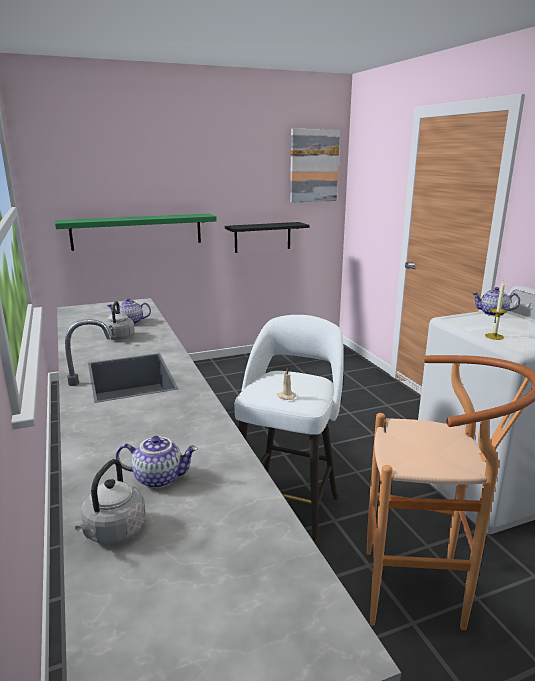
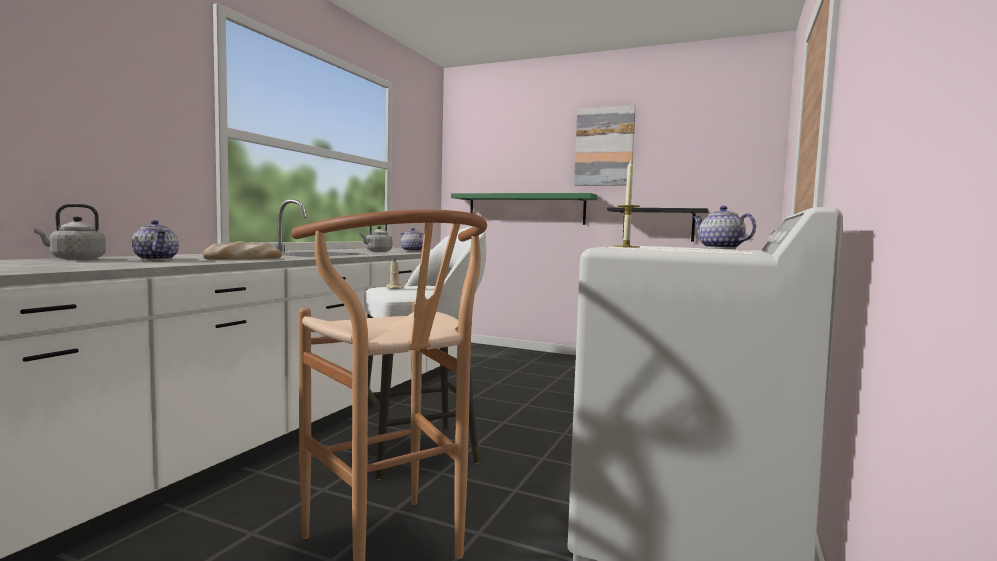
camera: 45 degrees right, 15 degrees down
picture [290,129,340,203] -> picture moved to [574,105,636,186]
none -> bread [203,241,282,260]

